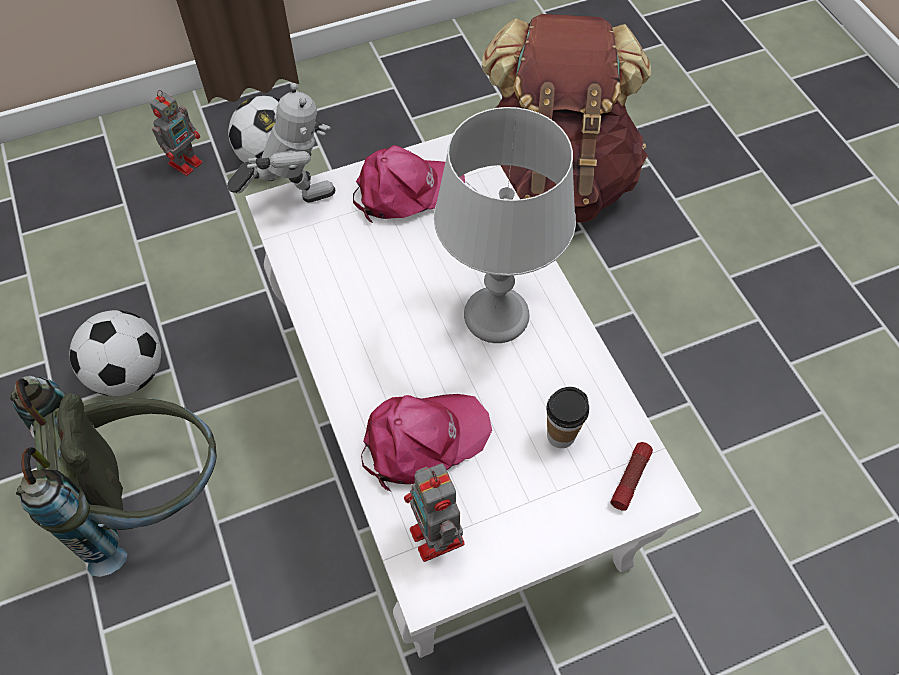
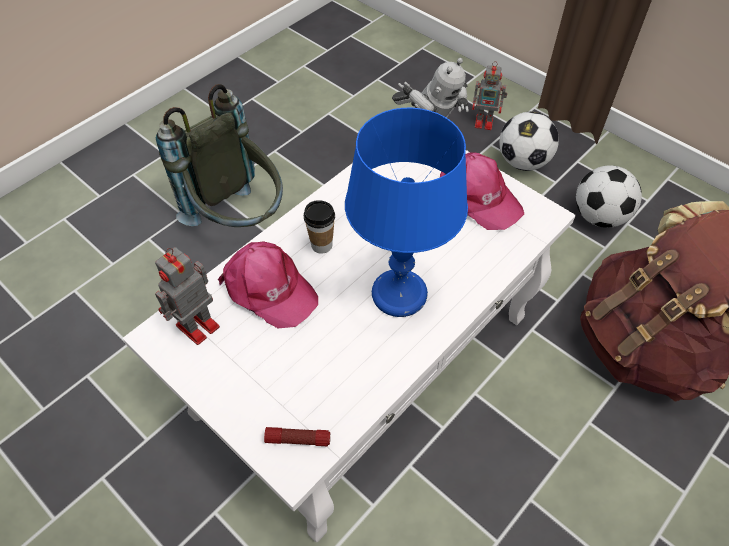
camera: 65 degrees right, 5 degrees down
football [70,310,161,396] -> football moved to [576,165,642,228]
grey table lamp [434,107,576,343] -> blue table lamp [345,108,468,317]
cup [546,387,589,448] -> cup moved to [304,200,335,254]

